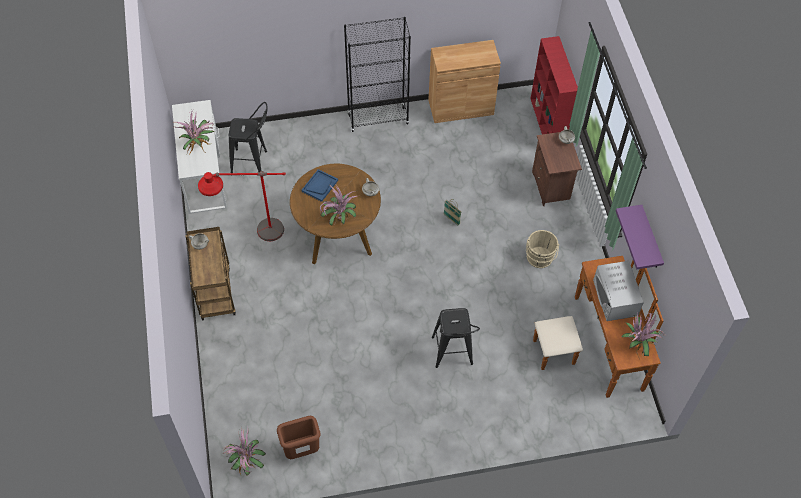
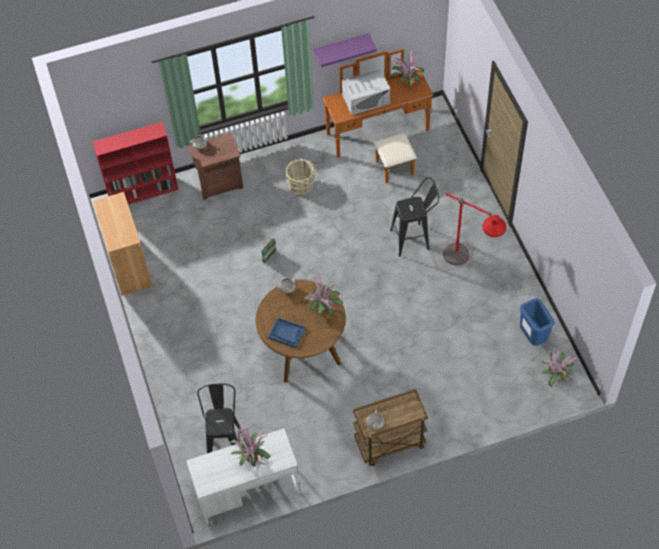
camera: 95 degrees left, 0 degrees up
red floor lamp [198,171,286,241] -> red floor lamp moved to [443,193,506,265]
brown trash can [277,416,320,459] -> blue trash can [520,298,555,346]
black bookcase [344,17,411,132] -> none

